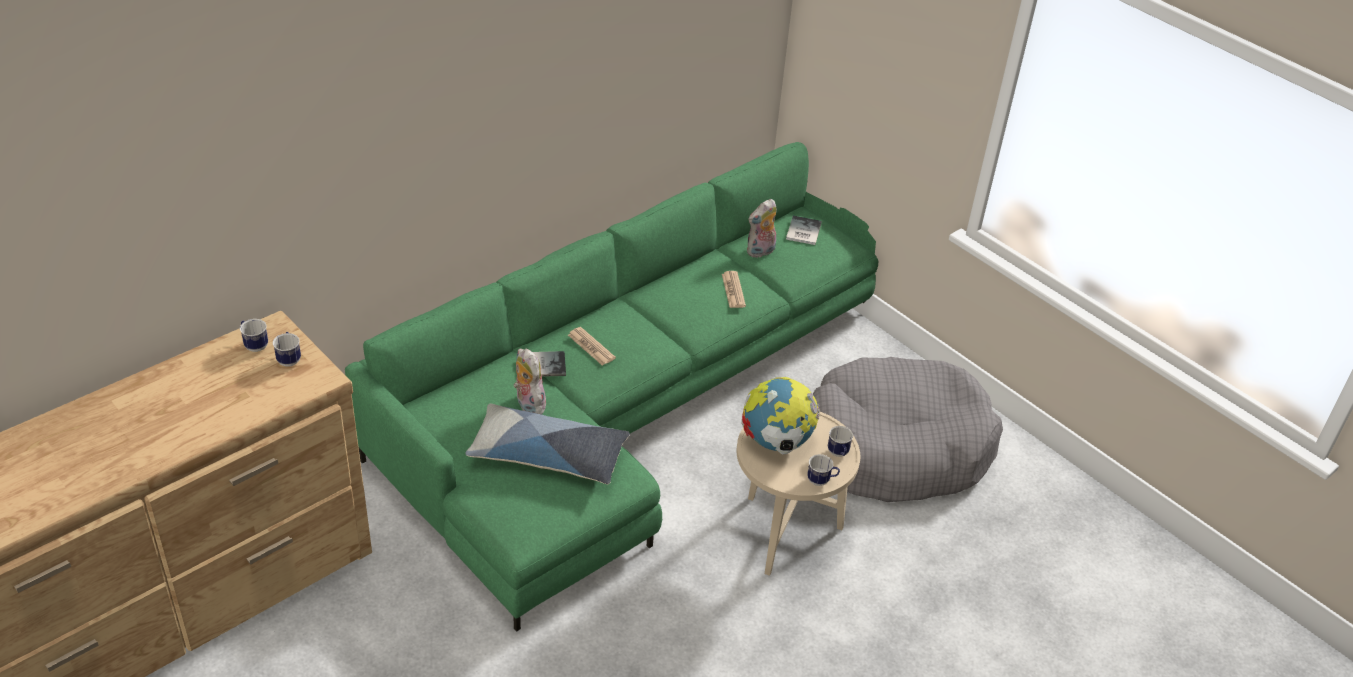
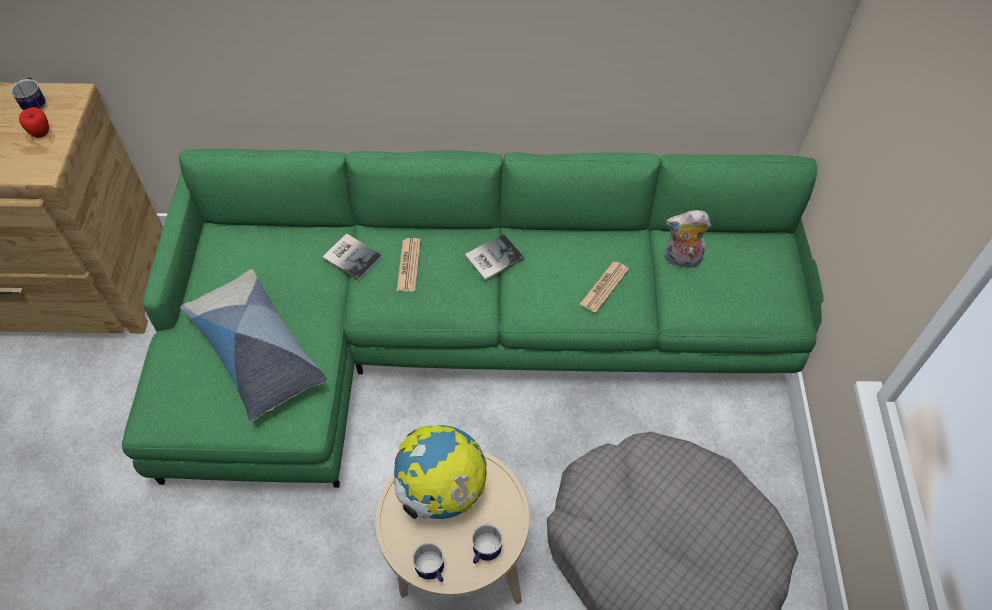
camera: 45 degrees right, 15 degrees up
mug [273,332,301,367] -> apple [19,107,49,138]
plush toy [514,349,546,415] -> none
book [786,216,822,245] -> book moved to [465,234,524,280]

